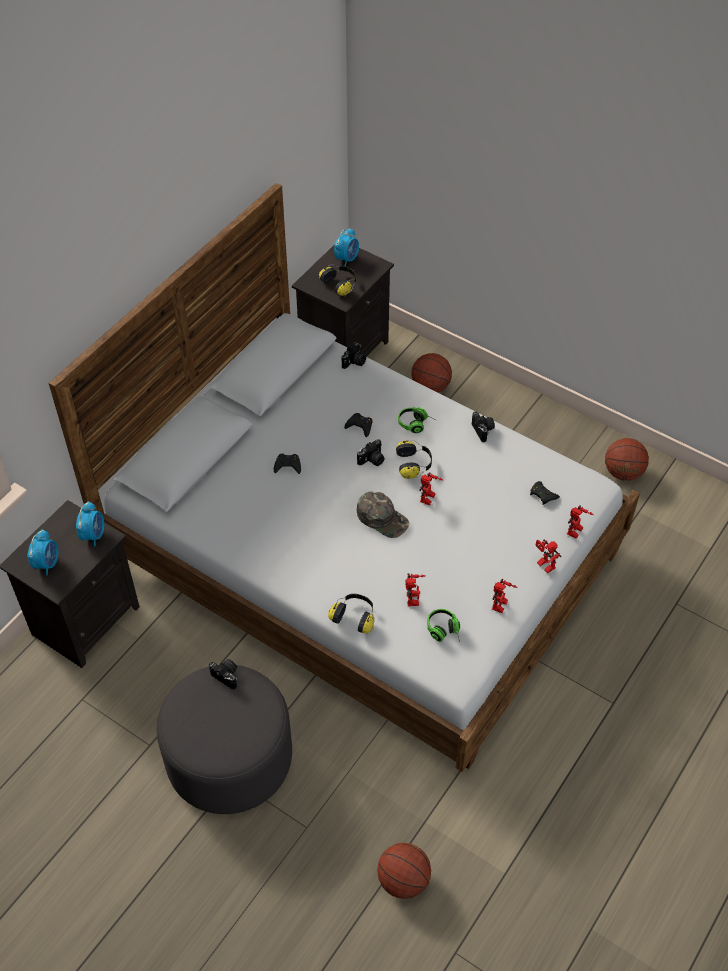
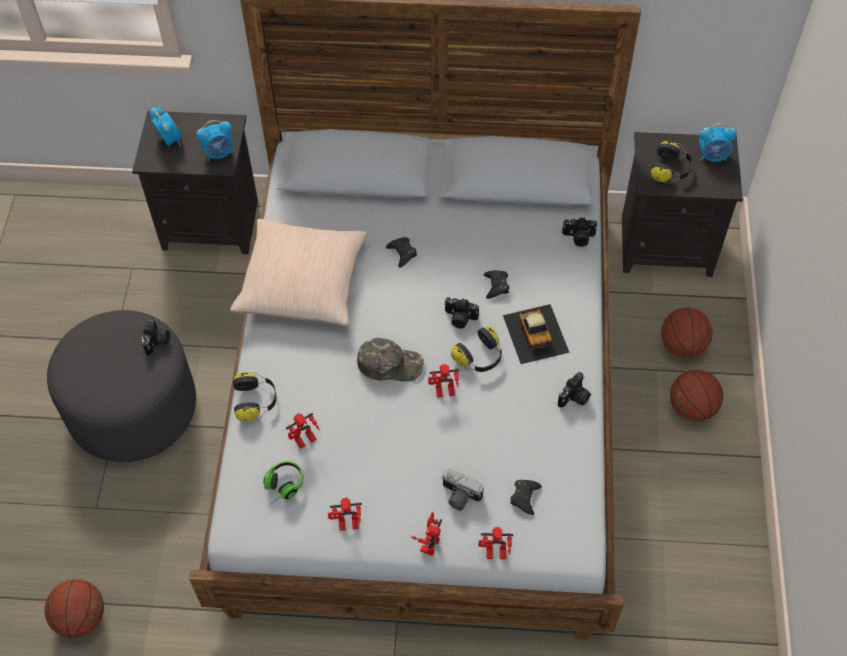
camera: 60 degrees right, 5 degrees up
alarm clock [27,529,58,575] -> alarm clock turned 105 degrees counterclockwise [150,107,182,147]
green cap [357,492,409,538] -> green cap turned 90 degrees counterclockwise [357,338,424,382]
headphones [398,407,435,433] -> toy car [503,304,570,364]
basketball [605,438,649,481] -> basketball moved to [670,370,723,422]
none -> beige pillow [230,219,368,326]
none -> camera [441,469,484,510]

